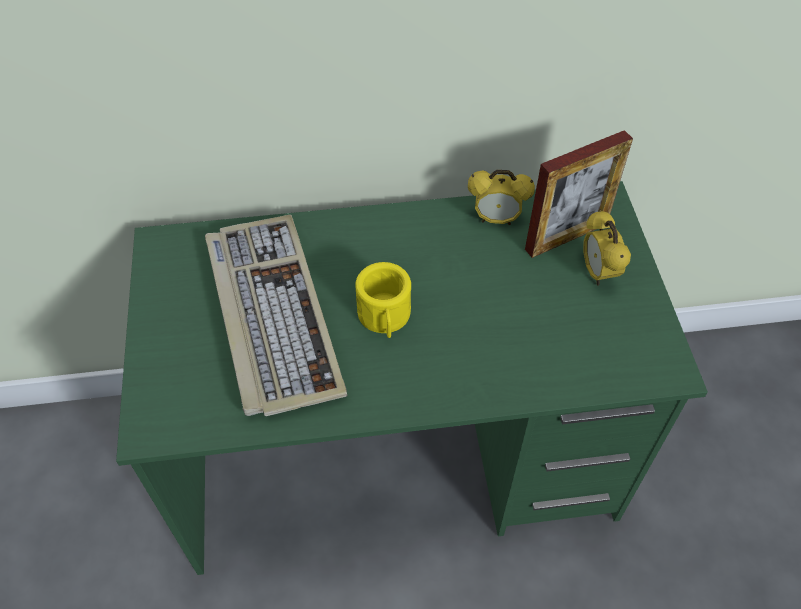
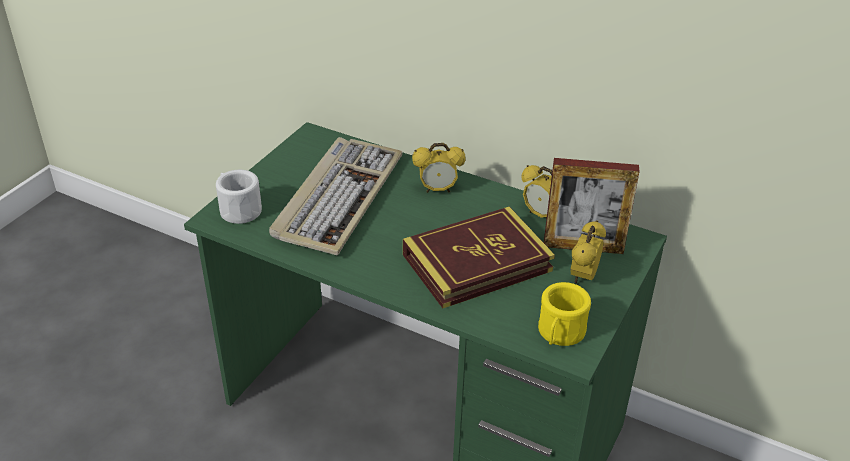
camera: 35 degrees right, 15 degrees down
yellow mug [355,262,411,338] -> yellow mug moved to [538,282,591,346]
none -> white mug [216,170,262,224]
none -> book [403,207,555,308]
none -> alarm clock [412,143,466,193]

